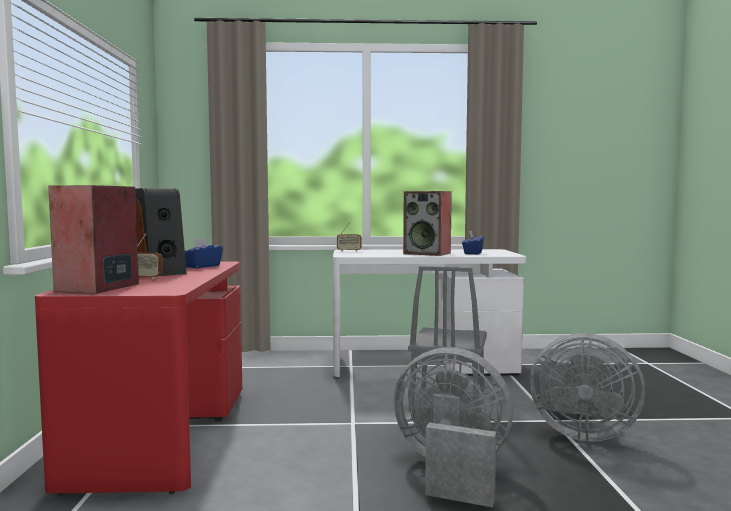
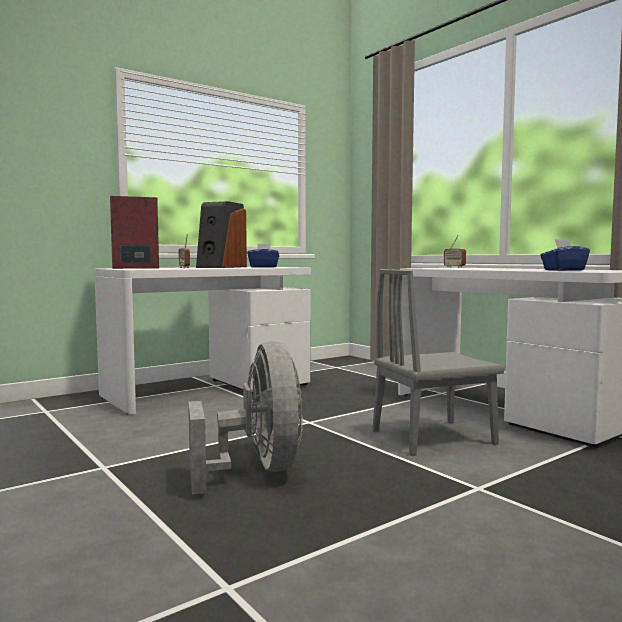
camera: 55 degrees right, 0 degrees up
red desk [35,262,242,496] -> white desk [94,267,311,414]
speaker [403,191,452,256] -> none
grey fan [530,333,645,442] -> none

